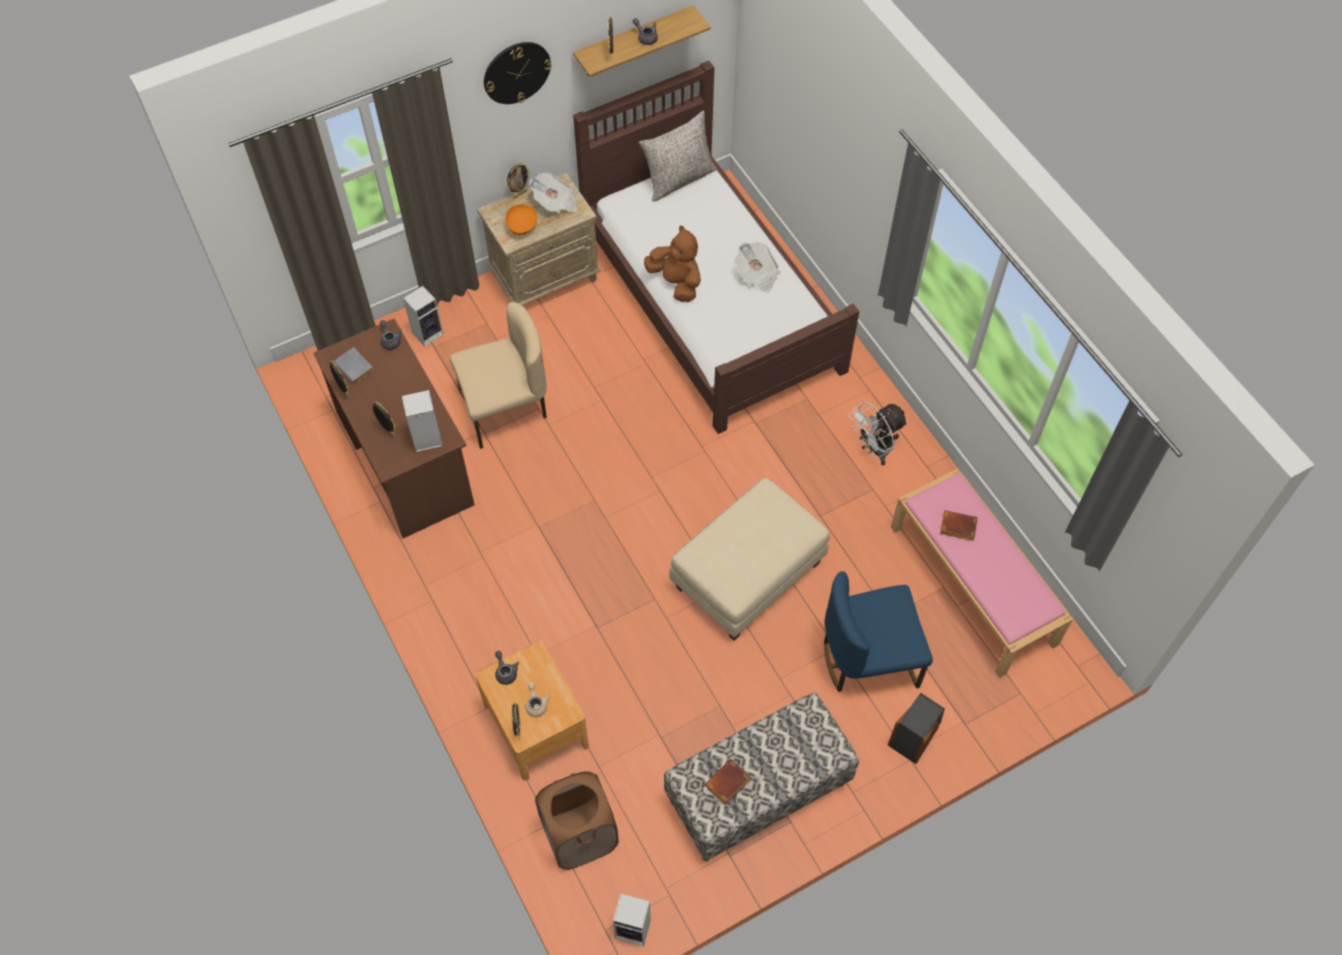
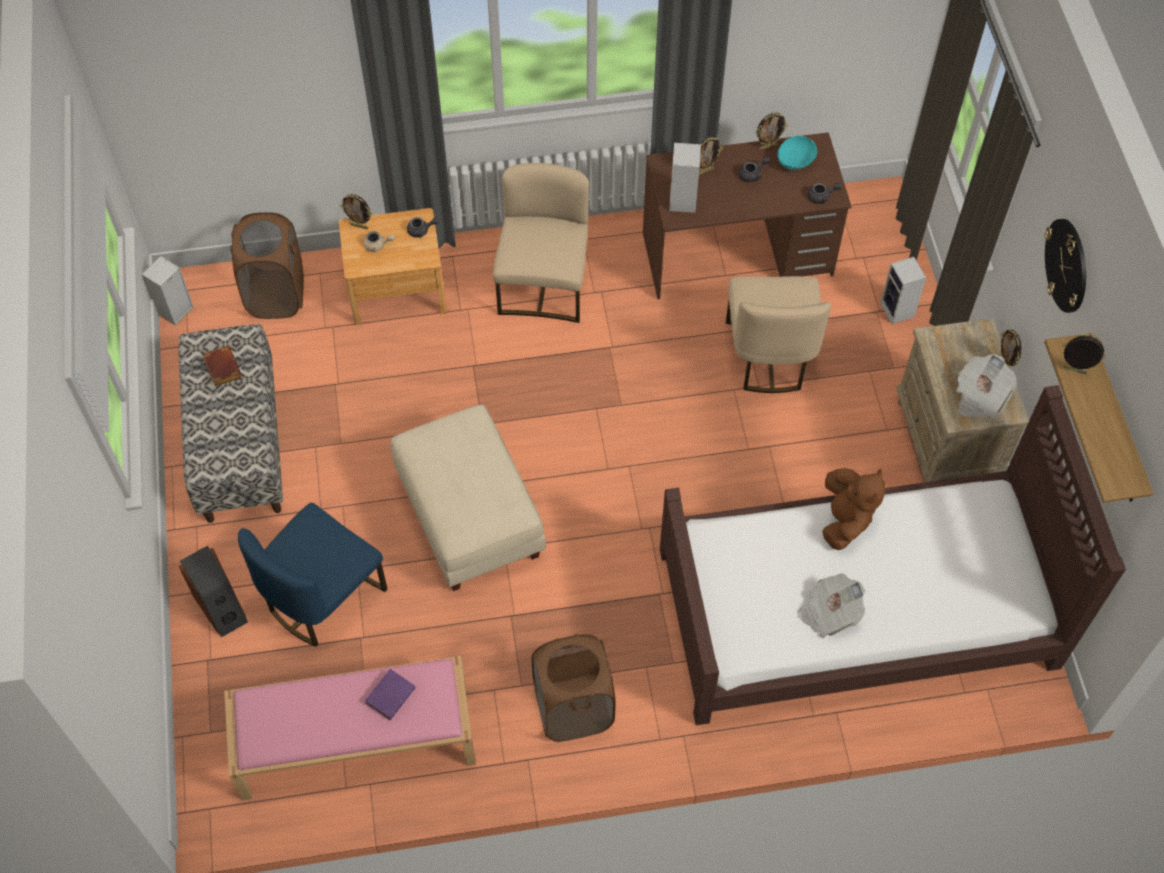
camera: 110 degrees right, 0 degrees up
grey book [334,347,374,384] -> turquoise bowl [778,136,817,170]
orange bowl [505,204,538,235] -> none
grey teapot [633,18,658,45] -> grey teapot moved to [739,157,770,182]
grey pillow [639,111,717,202] -> none
brown plush toy [644,225,701,302] -> brown plush toy turned 60 degrees counterclockwise [822,468,885,550]
blue chair [824,571,933,692] -> blue chair turned 150 degrees counterclockwise [238,503,387,647]
white fan [849,402,908,466] -> brown laundry basket [532,634,616,742]
brown book [940,510,978,541] -> purple book [365,669,416,720]
none -> beige chair [493,163,589,323]

